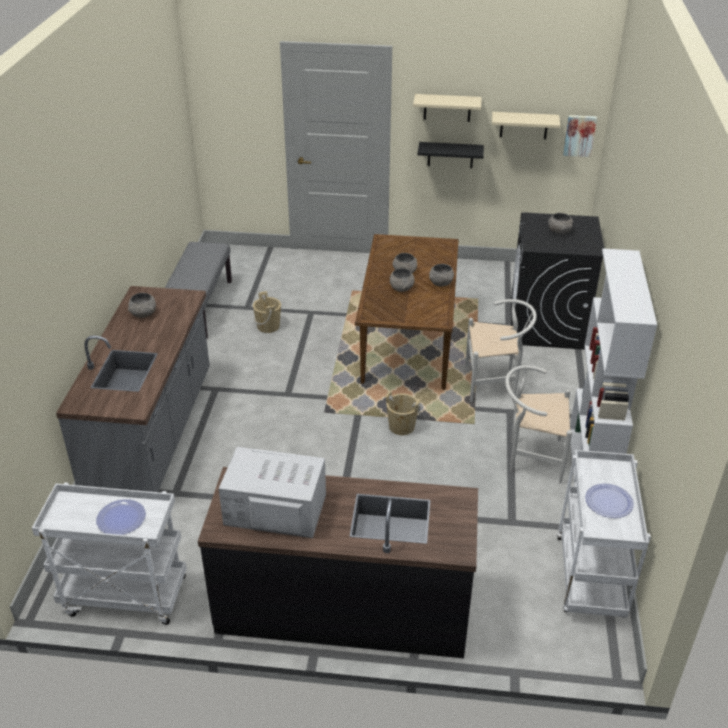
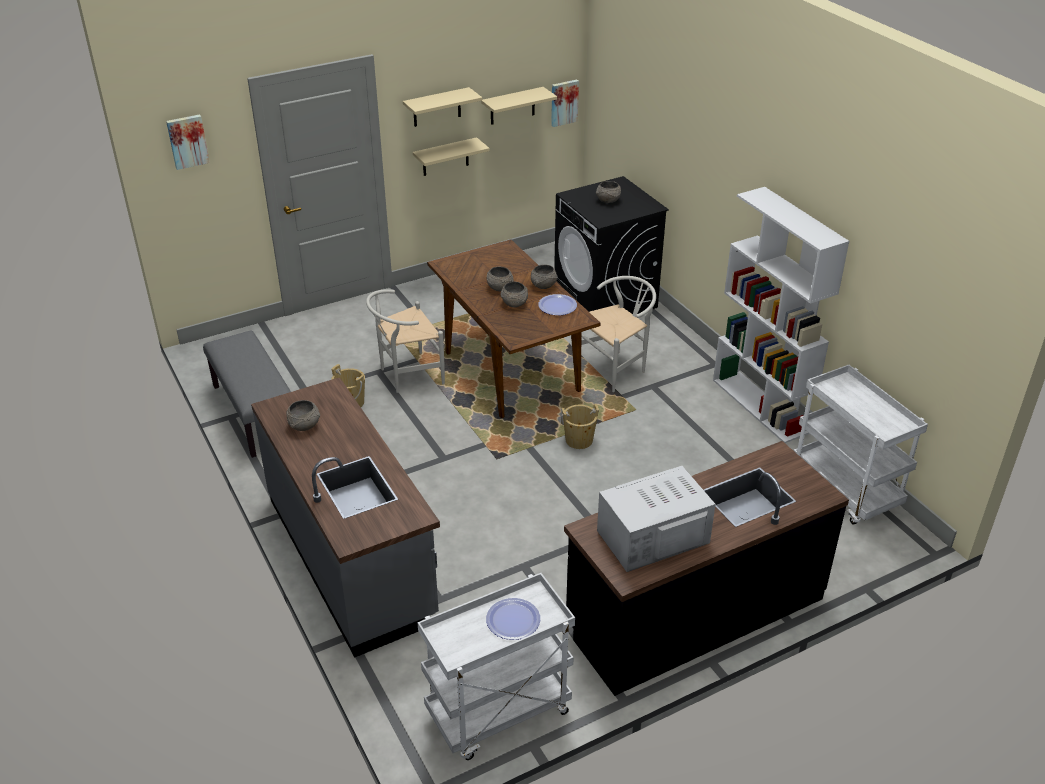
camera: 35 degrees left, 0 degrees up
black shelf [417,142,484,168] -> beige shelf [413,137,490,176]
white chair [505,365,572,484] -> white chair moved to [366,289,445,393]
plate [585,484,634,518] -> plate moved to [538,294,577,315]
none -> picture [166,114,210,170]

